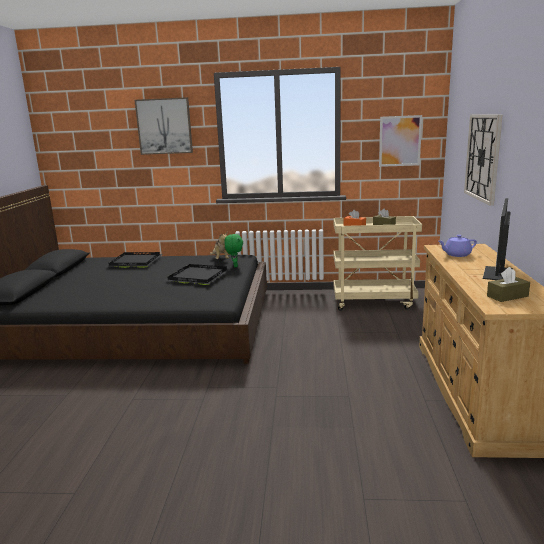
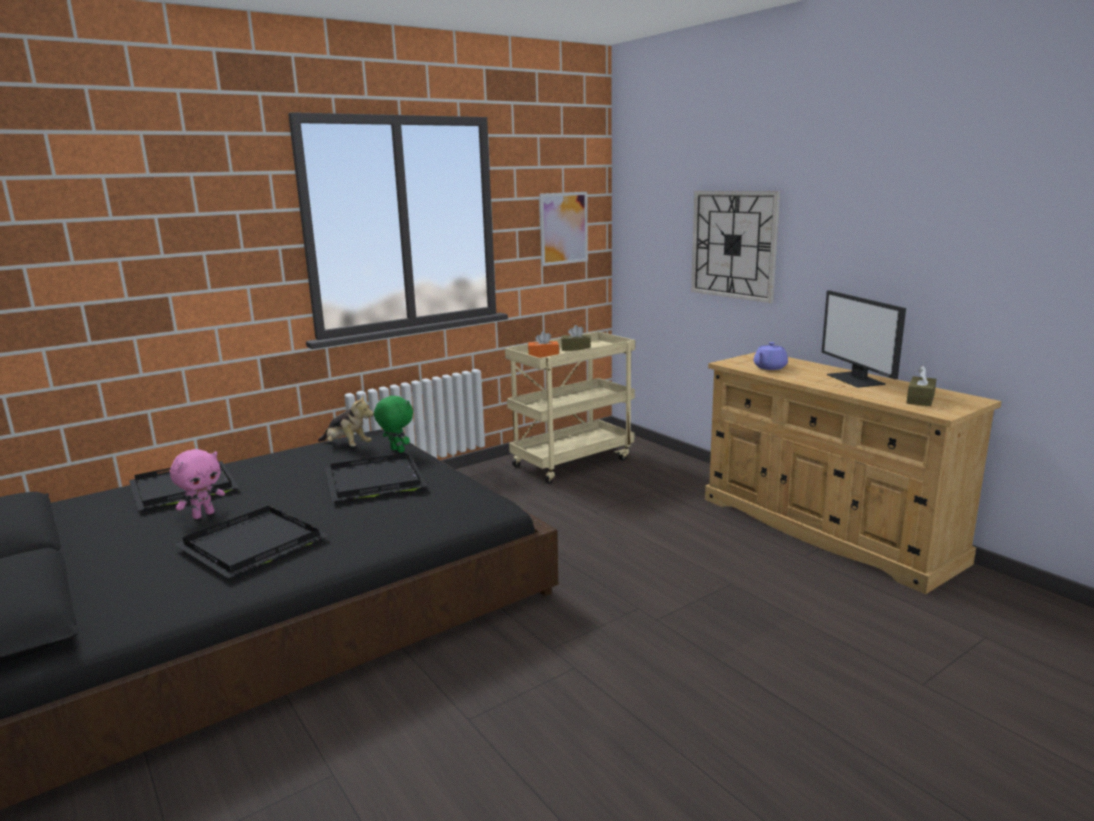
camera: 40 degrees left, 0 degrees up
picture [135,97,193,155] -> none
none -> pink plush toy [170,449,225,519]
none -> black tray [174,506,328,578]

